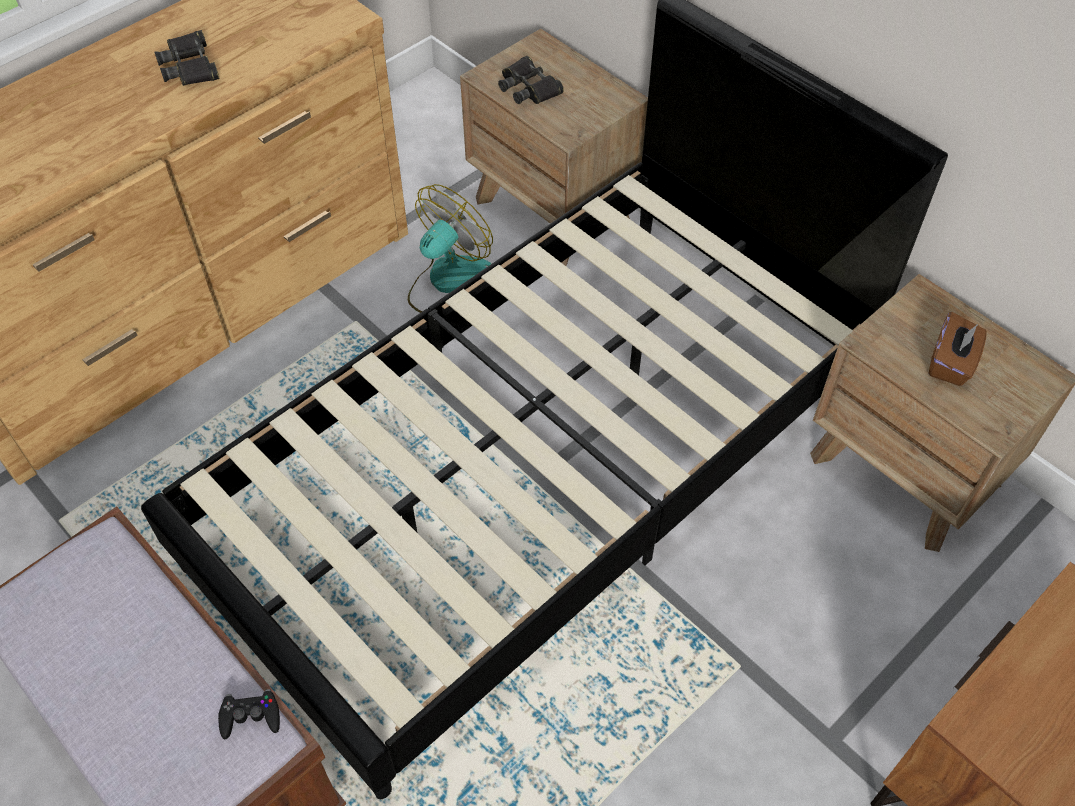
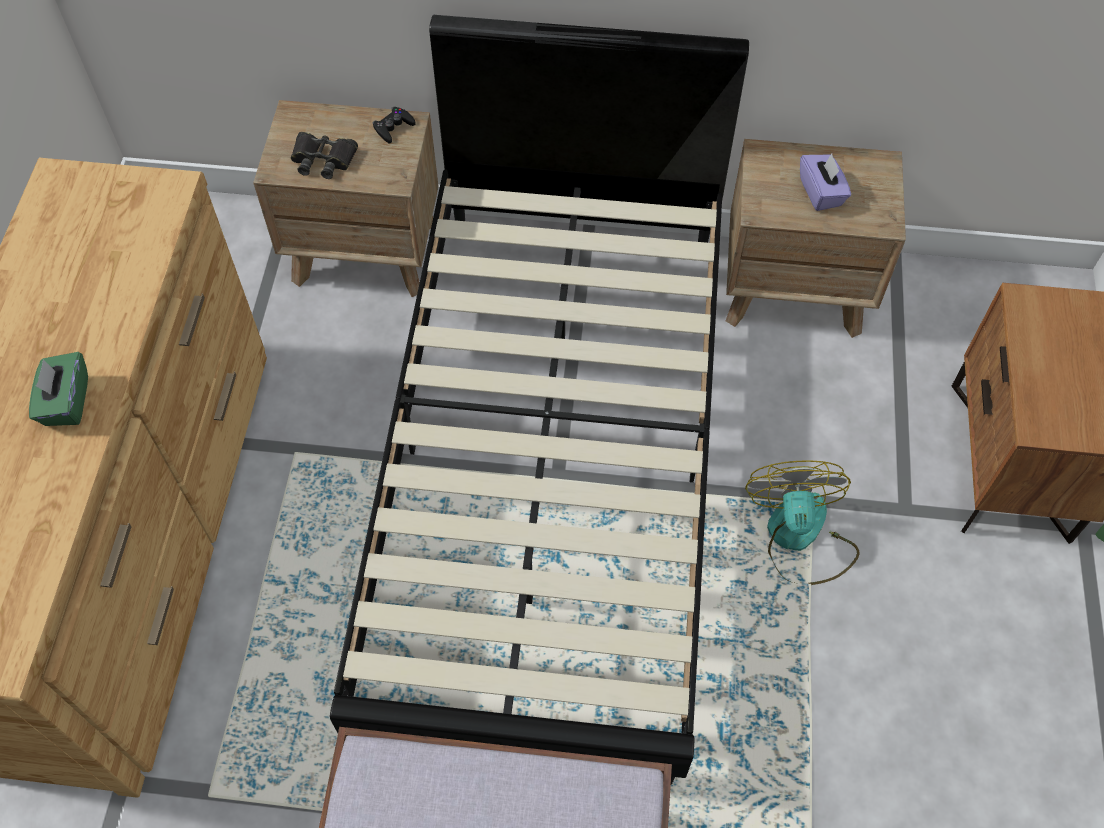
camera: 40 degrees left, 5 degrees up
black binoculars [154,30,220,86] -> none
black game controller [218,689,280,739] -> black game controller moved to [373,107,416,144]
fan [408,184,493,313] -> fan moved to [745,460,860,585]
brown tissue box [929,312,987,386] -> purple tissue box [800,154,851,211]
none -> green tissue box [29,352,88,426]

